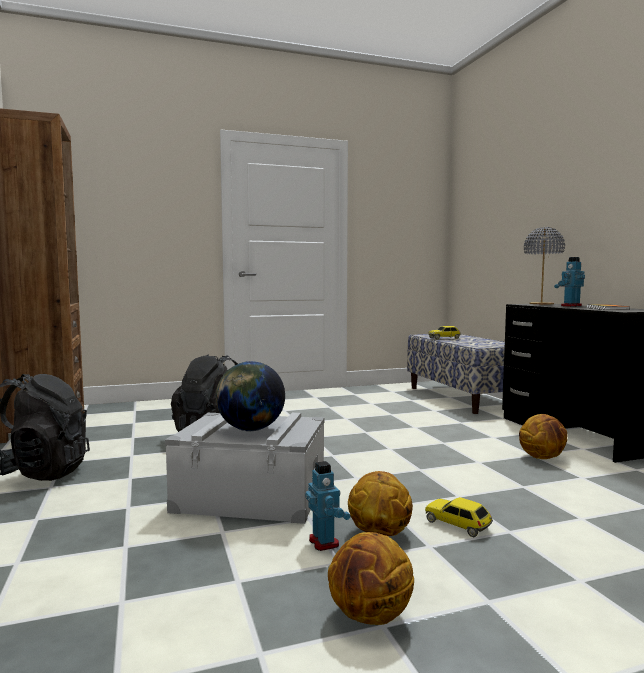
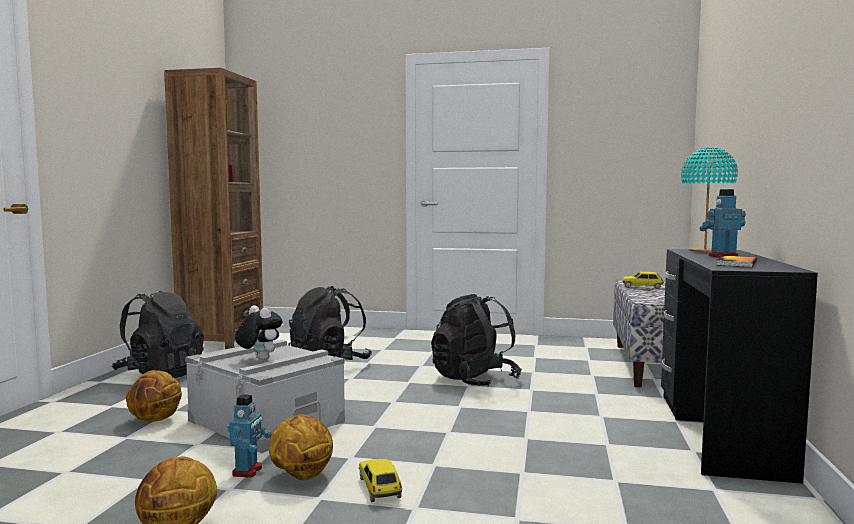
camera: 30 degrees right, 0 degrees up
globe [216,361,285,431] -> plush toy [235,305,282,360]
basketball [519,414,568,459] -> basketball moved to [126,370,182,422]
grey table lamp [524,227,565,305] -> turquoise table lamp [681,147,738,252]
none -> black backpack [431,294,522,386]

